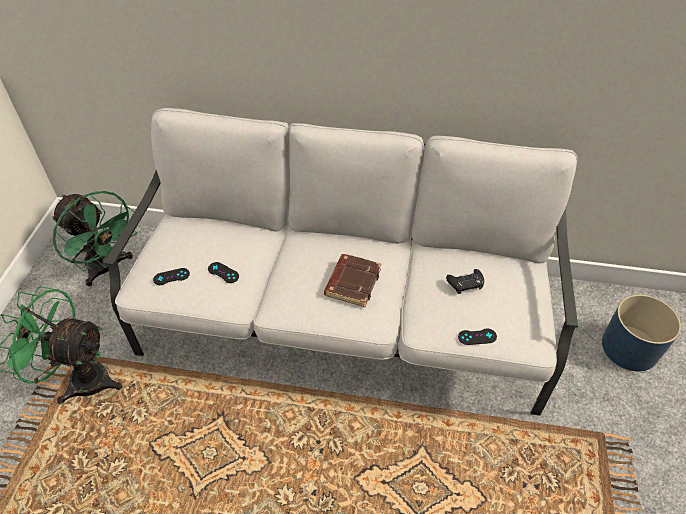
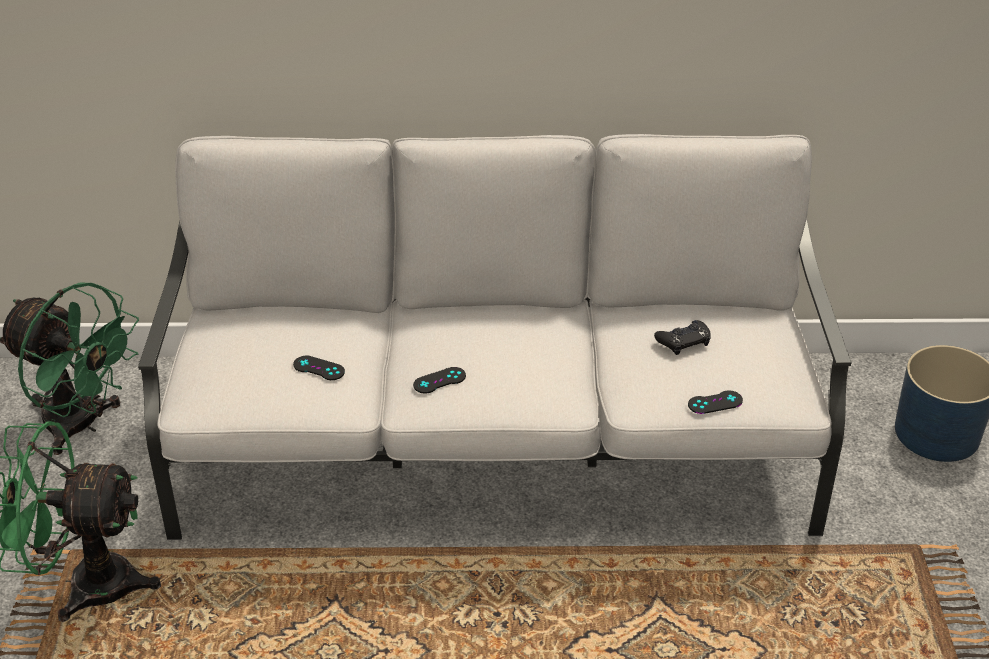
camera: 10 degrees left, 10 degrees down
black game controller [153,268,190,285] -> black game controller moved to [413,367,466,394]
brown book [324,254,381,307] -> none

